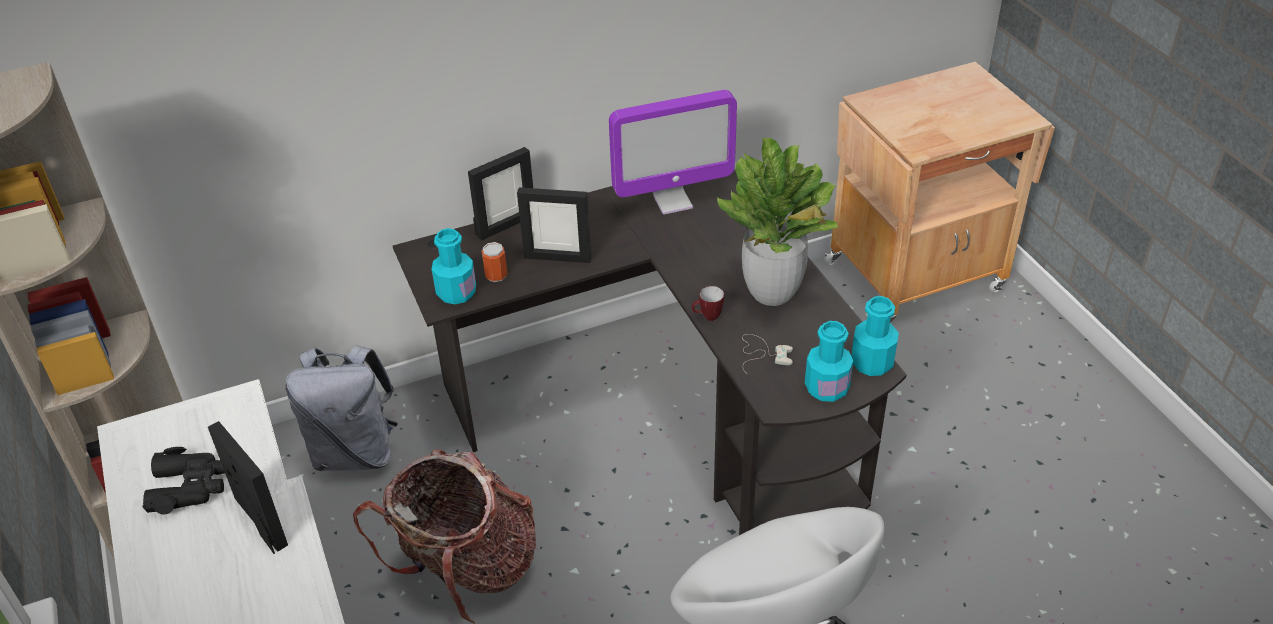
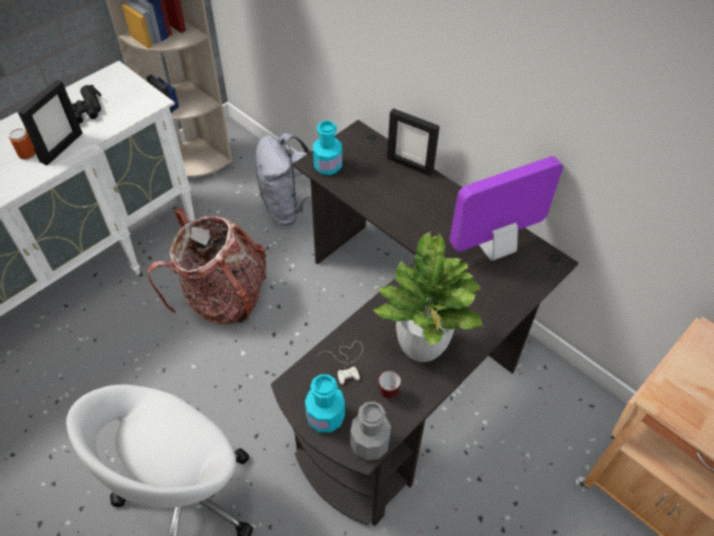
camera: 65 degrees right, 10 degrees up
can [482,242,508,282] -> can moved to [9,128,36,160]
picture frame [517,187,591,263] -> none
monitor [609,90,737,215] -> monitor turned 105 degrees clockwise [450,156,563,261]
mug [692,286,724,321] -> mug moved to [378,371,401,399]
turquoise bottle [851,296,899,376] -> grey bottle [350,402,391,461]

